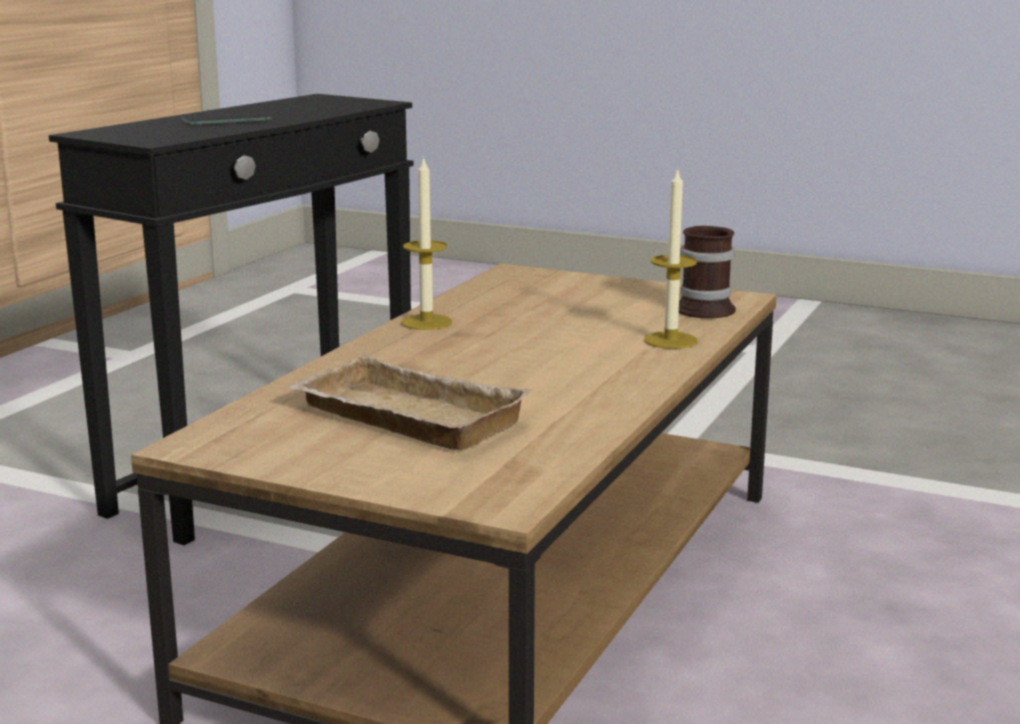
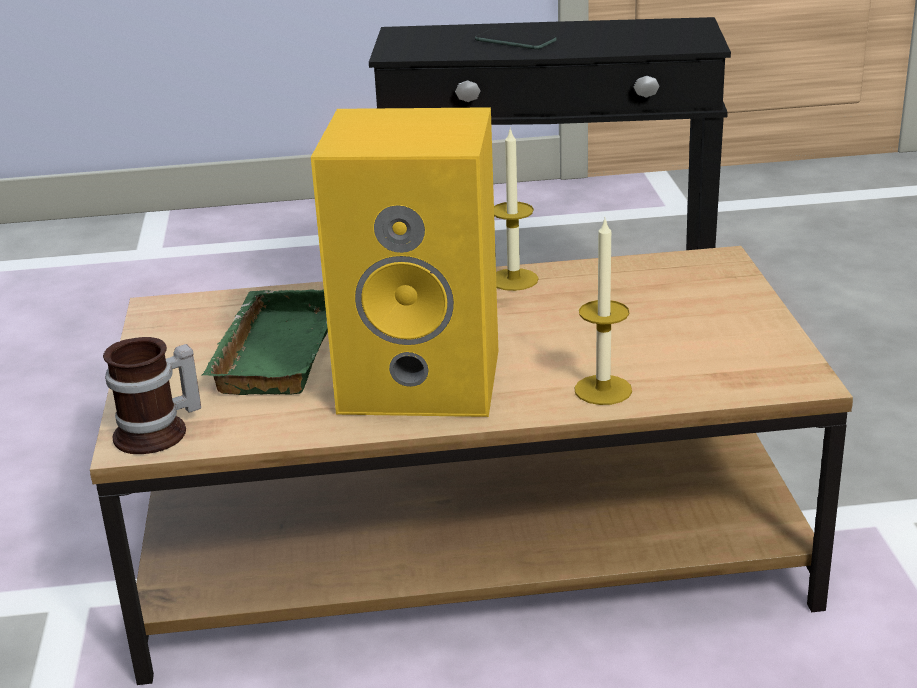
camera: 60 degrees right, 10 degrees up
beige tray [287,355,534,450] -> green tray [201,289,328,395]
mug [679,226,736,318] -> mug moved to [103,337,201,454]
none -> yellow speaker [311,107,498,417]

